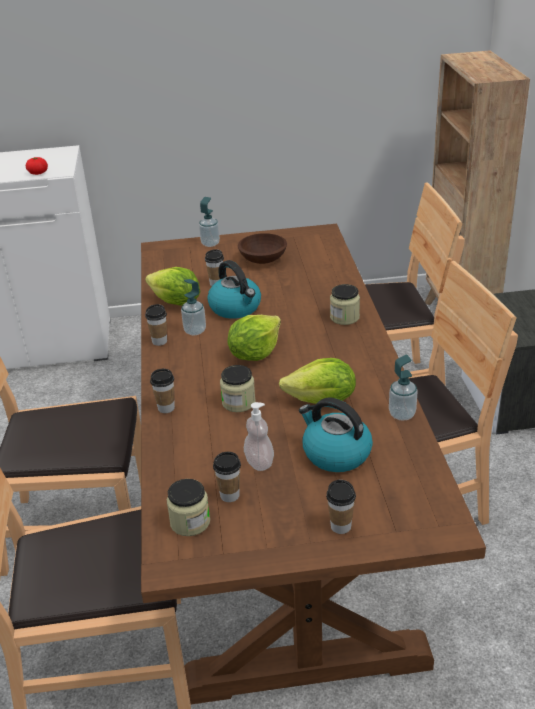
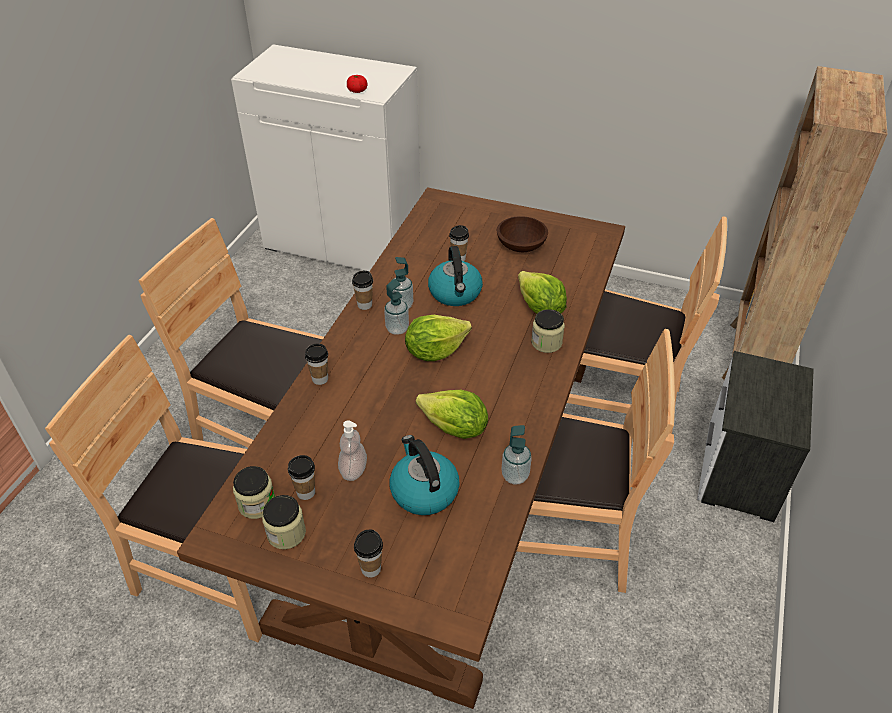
camera: 25 degrees right, 10 degrees up
lettuce [145,267,200,306] -> lettuce moved to [518,271,567,314]
soap dispenser [199,197,220,247] -> soap dispenser moved to [384,279,409,335]
jar [220,365,256,412] -> jar moved to [262,495,306,549]

